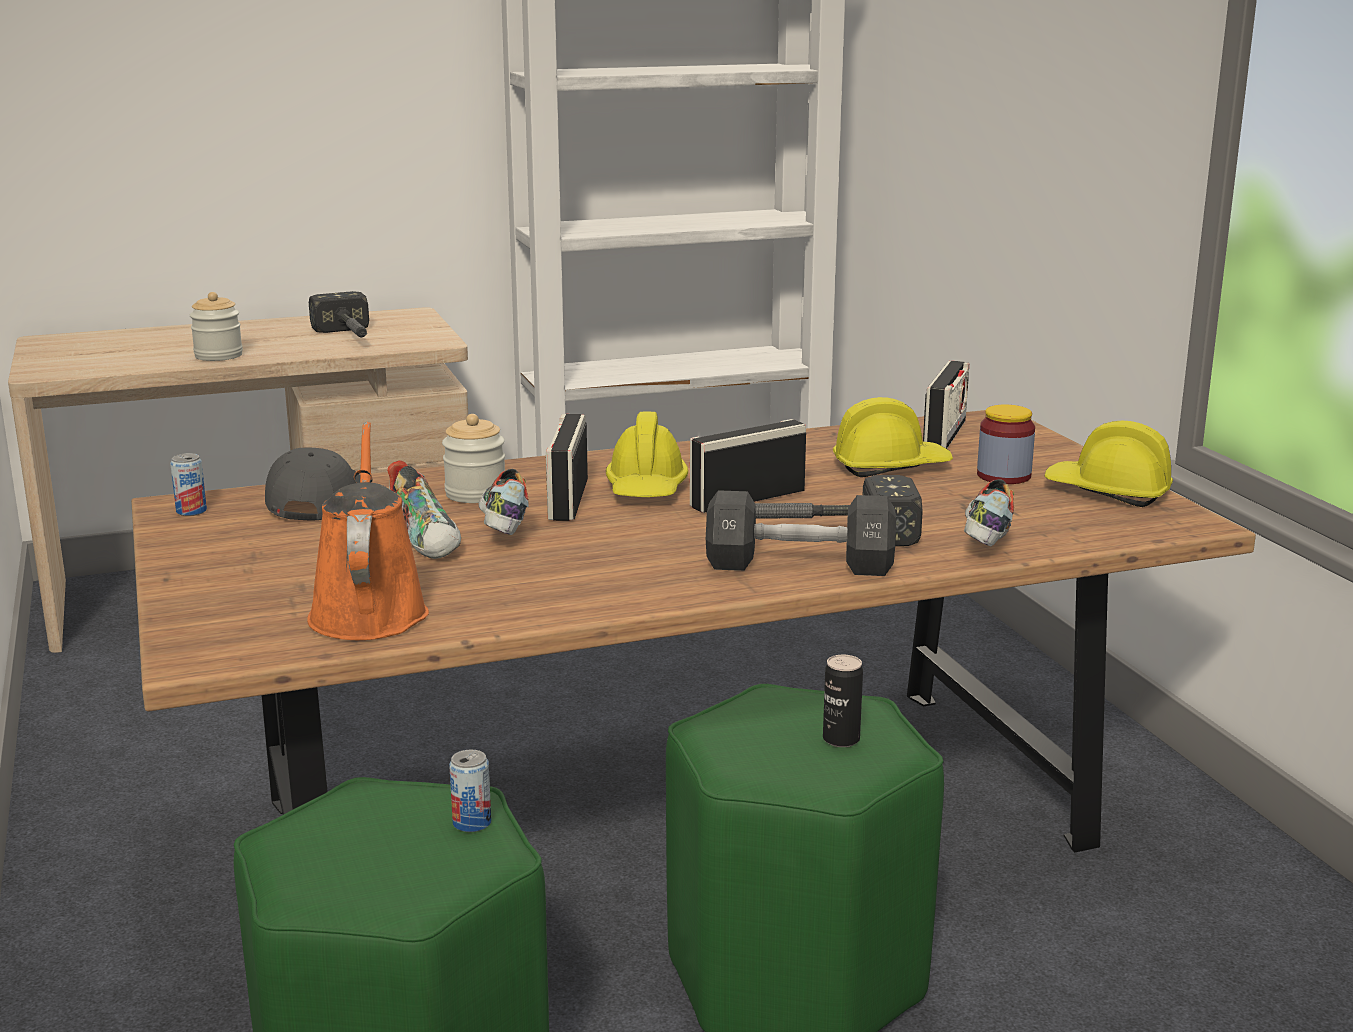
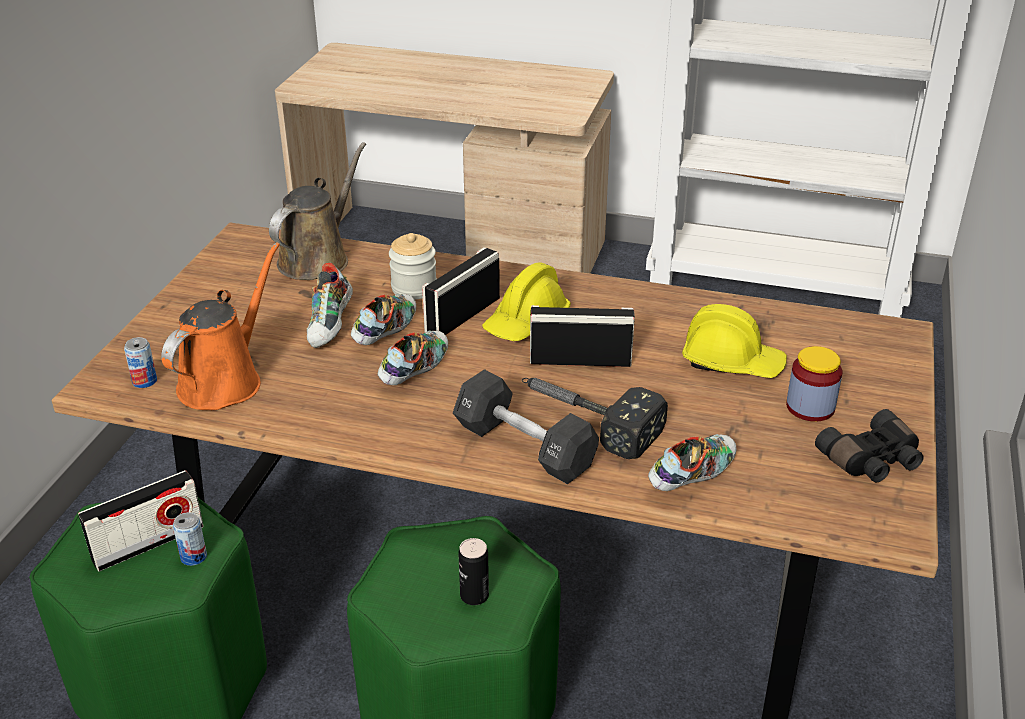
camera: 35 degrees right, 15 degrees up
can [170,453,207,516] -> can moved to [124,337,157,388]
jar [190,292,243,361] -> none
grey cap [265,448,360,520] -> brown watering can [269,142,366,280]
hammer [309,291,369,337] -> none
radio [923,361,969,449] -> radio moved to [78,470,204,572]
yellow hard hat [1044,421,1173,507] -> black binoculars [815,409,924,482]
none -> shoe [378,330,448,385]

